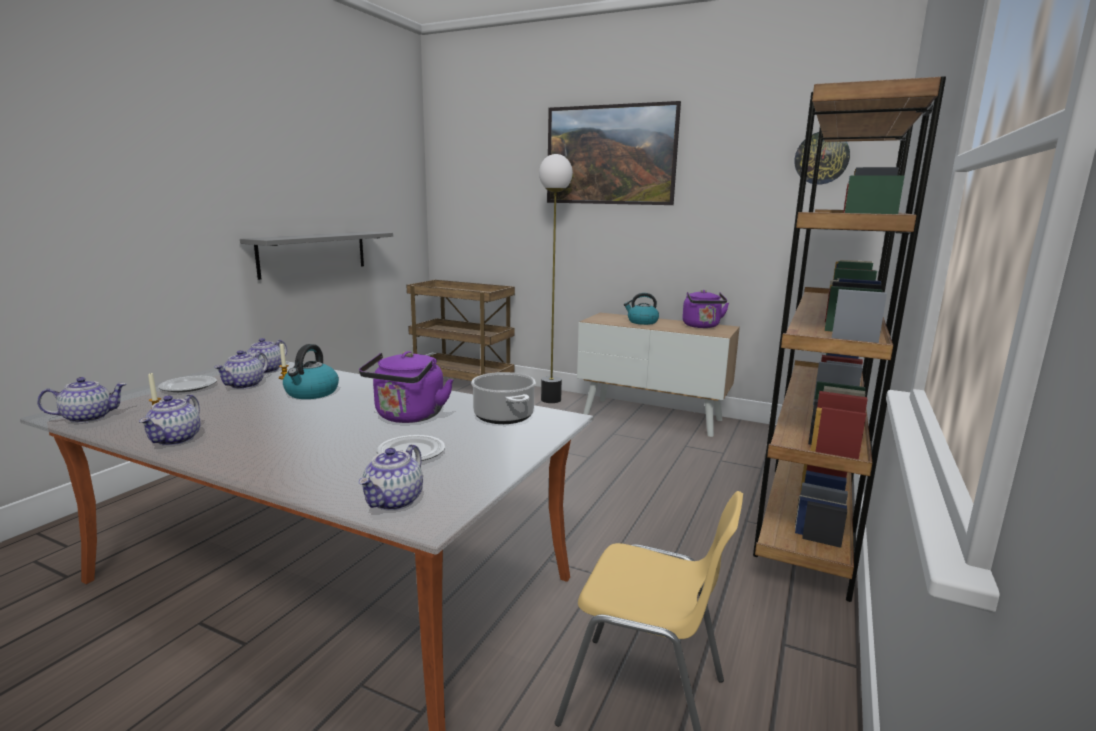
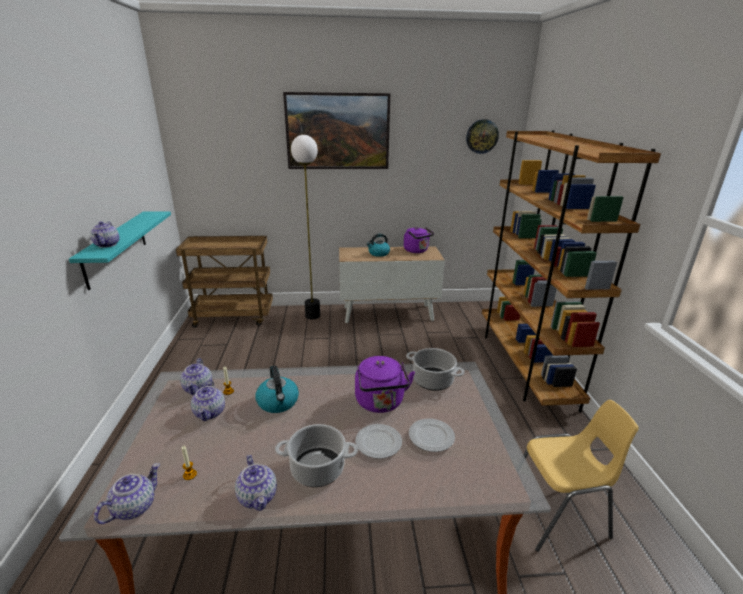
camera: 30 degrees left, 10 degrees up
plate [158,376,217,392] -> plate moved to [355,424,402,459]
grey shelf [240,232,393,280] -> turquoise shelf [69,211,171,290]
teapot [358,444,423,511] -> teapot moved to [90,221,120,248]
none -> cooking pot [275,424,358,487]

